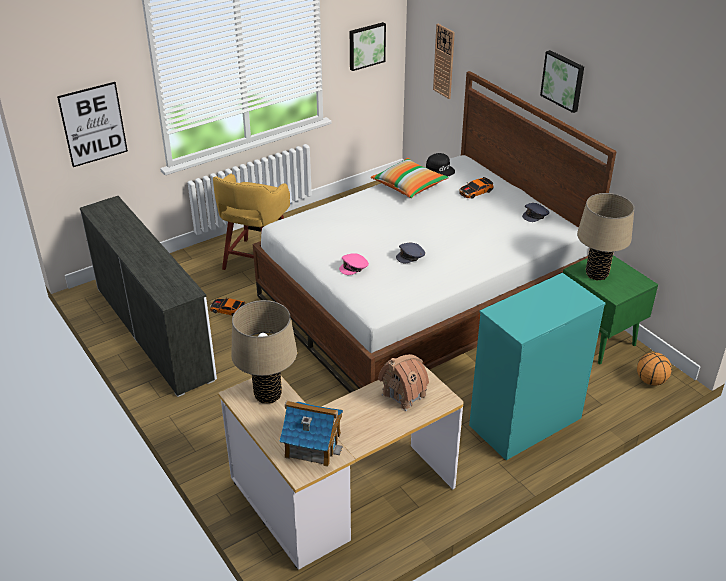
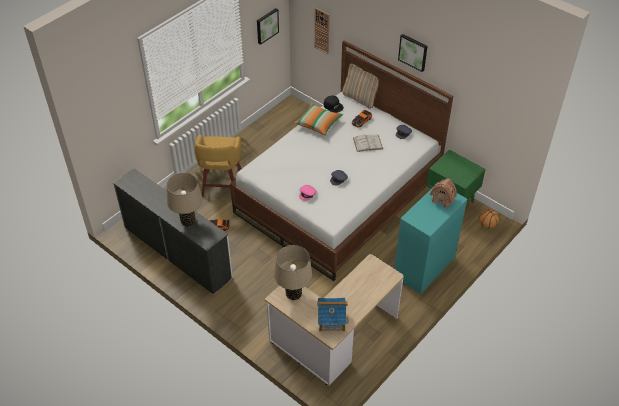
camera: 15 degrees left, 10 degrees up
picture [57,82,128,167] -> none
toy house [378,354,429,411] -> toy house moved to [430,178,457,209]
beige table lamp [577,193,634,280] -> beige table lamp moved to [166,173,203,226]
none -> beige pillow [342,64,379,109]
none -> white book [353,135,383,152]

